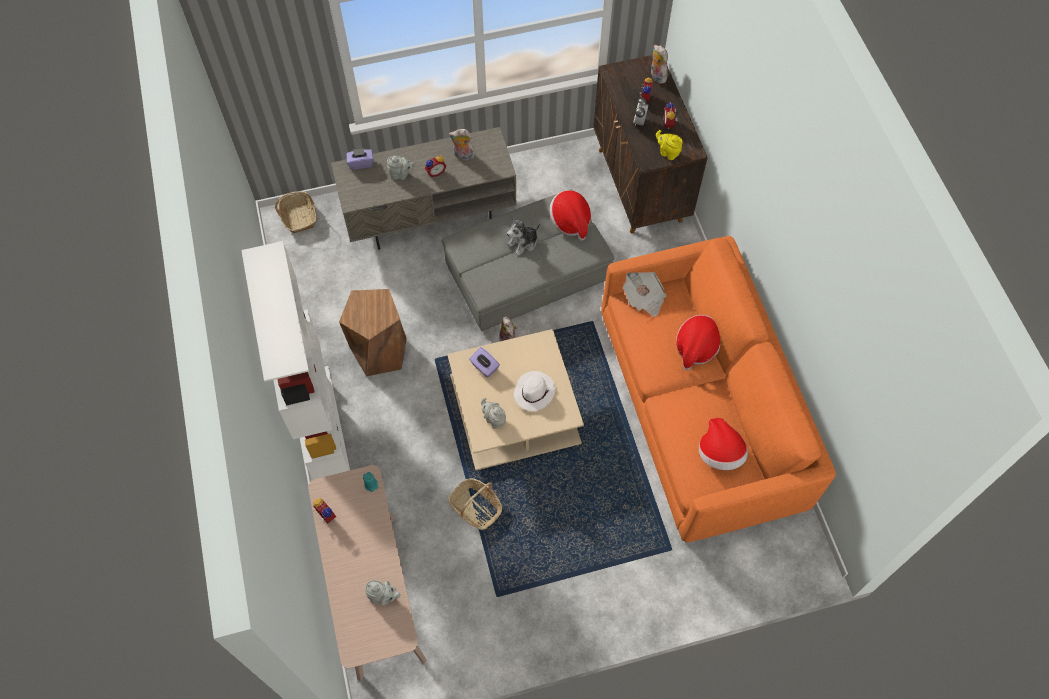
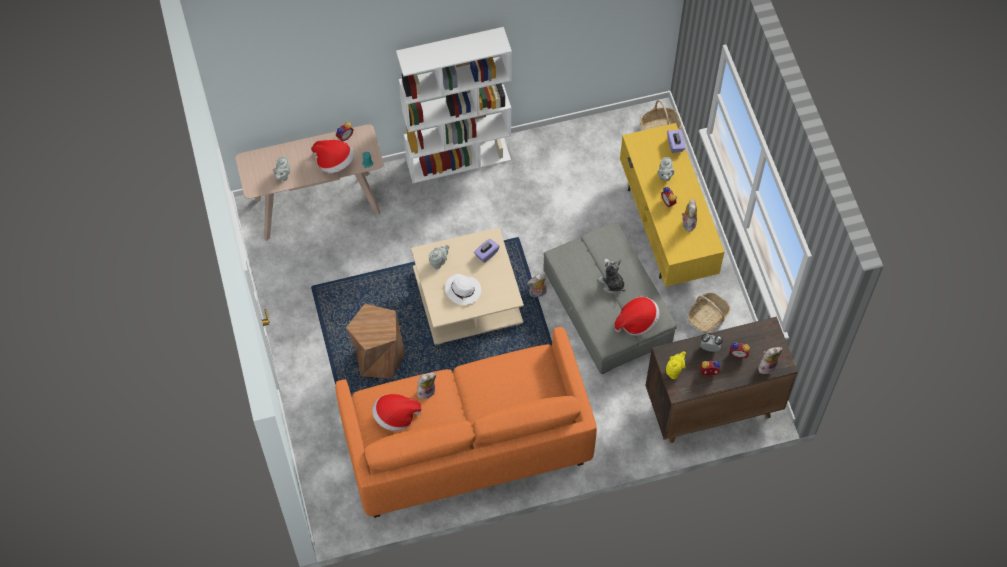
camera: 90 degrees right, 0 degrees up
grey tv stand [331,127,517,250] -> yellow tv stand [620,123,725,287]
brown stool [339,289,407,377] -> brown stool moved to [346,304,405,379]
basket [448,478,502,530] -> basket moved to [687,292,731,333]
newspaper [623,272,667,317] -> none
hat [676,315,720,370] -> hat moved to [311,140,354,173]
none -> plush toy [417,373,437,399]

